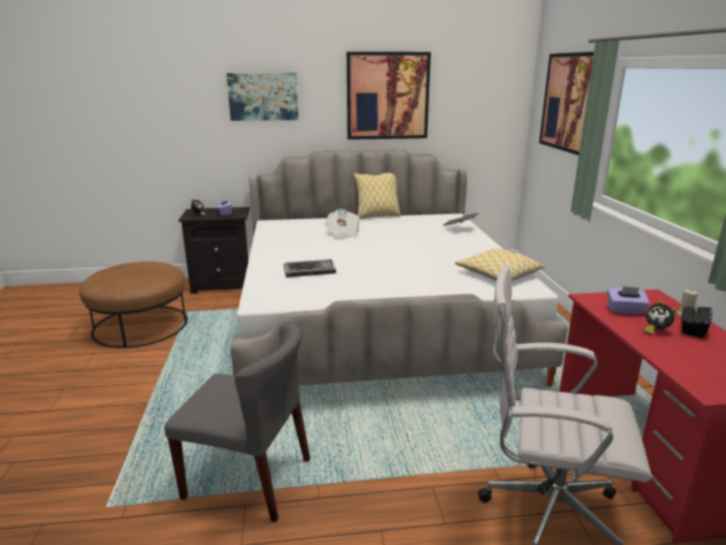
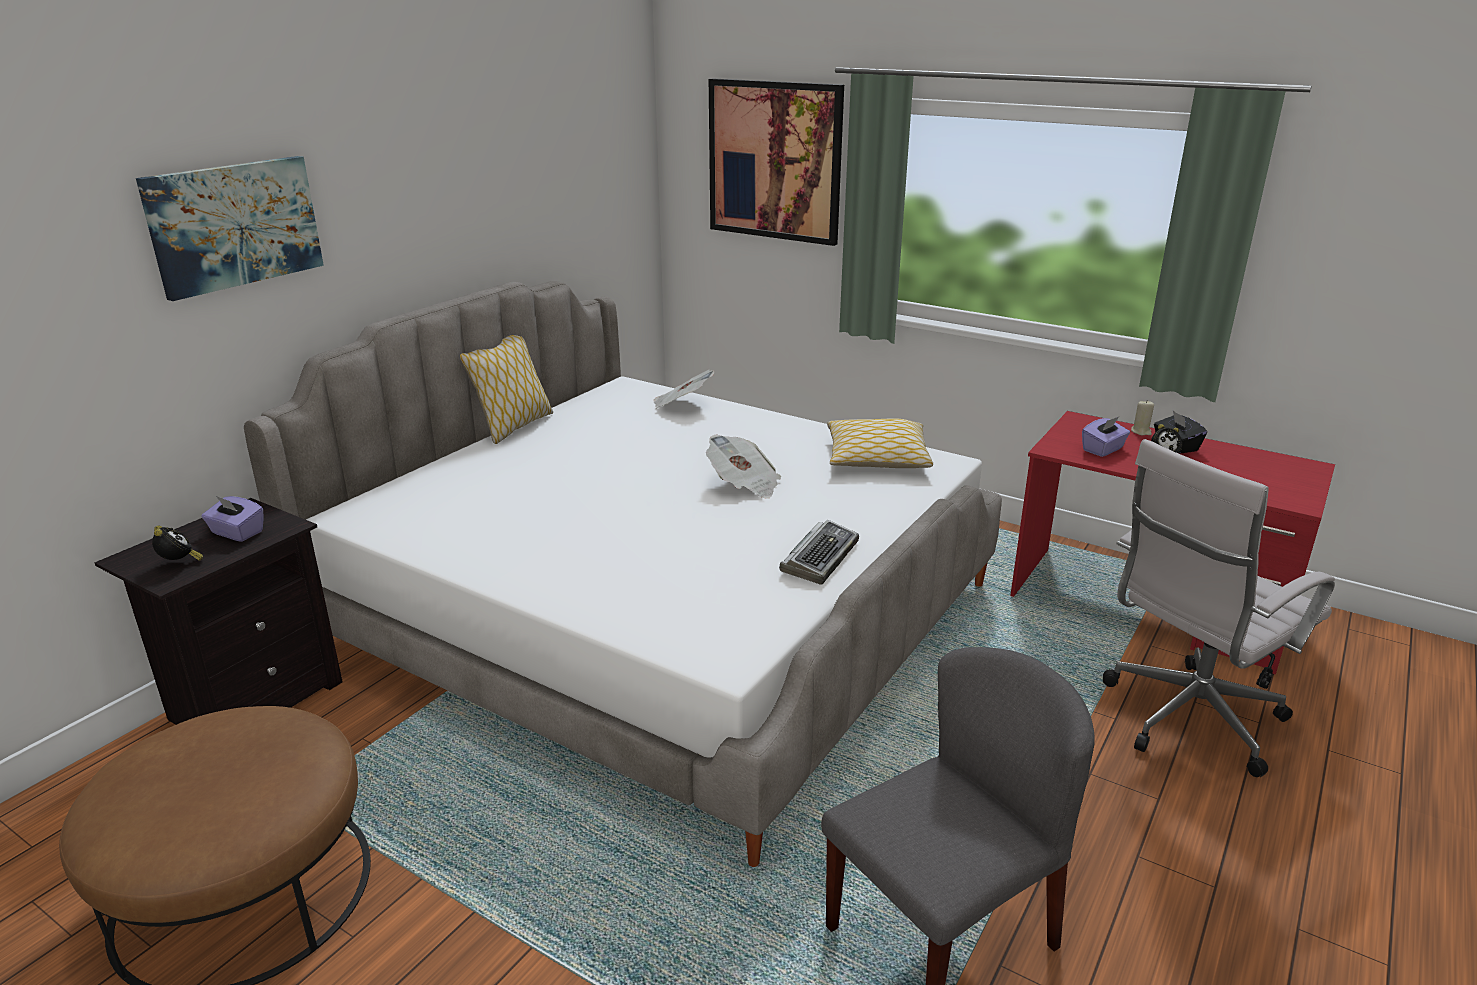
camera: 50 degrees left, 5 degrees up
keyboard [284,259,336,277] -> keyboard moved to [779,520,859,585]
newspaper [325,209,360,240] -> newspaper moved to [706,435,781,499]
picture [347,52,431,140] -> none

